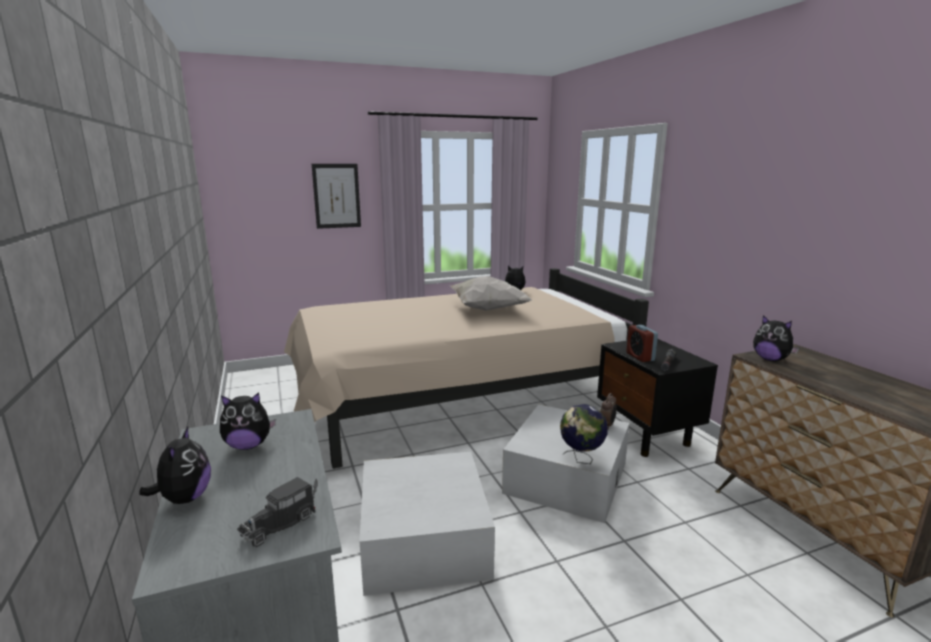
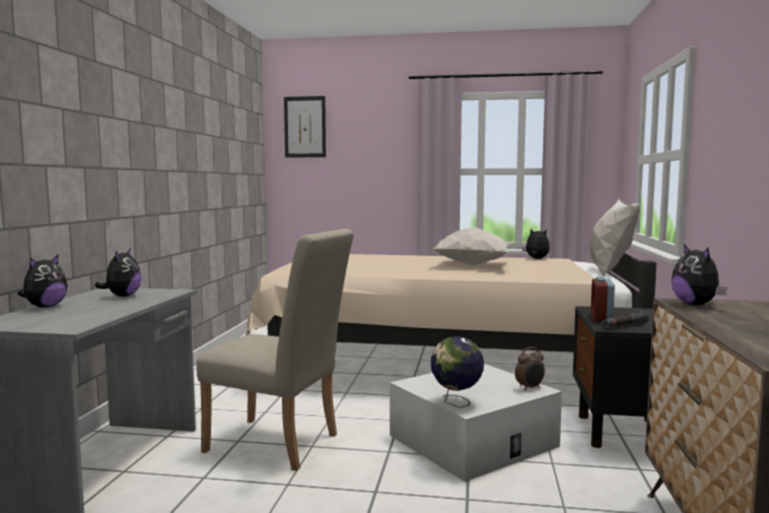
camera: 30 degrees right, 10 degrees down
plush toy [220,393,276,450] -> plush toy turned 105 degrees counterclockwise [95,249,141,297]
toy truck [237,477,318,547] -> none
picture [312,164,361,229] -> picture moved to [284,96,326,158]
white storage box [359,452,495,596] -> beige chair [196,229,354,471]
none -> white pillow [590,198,640,276]

